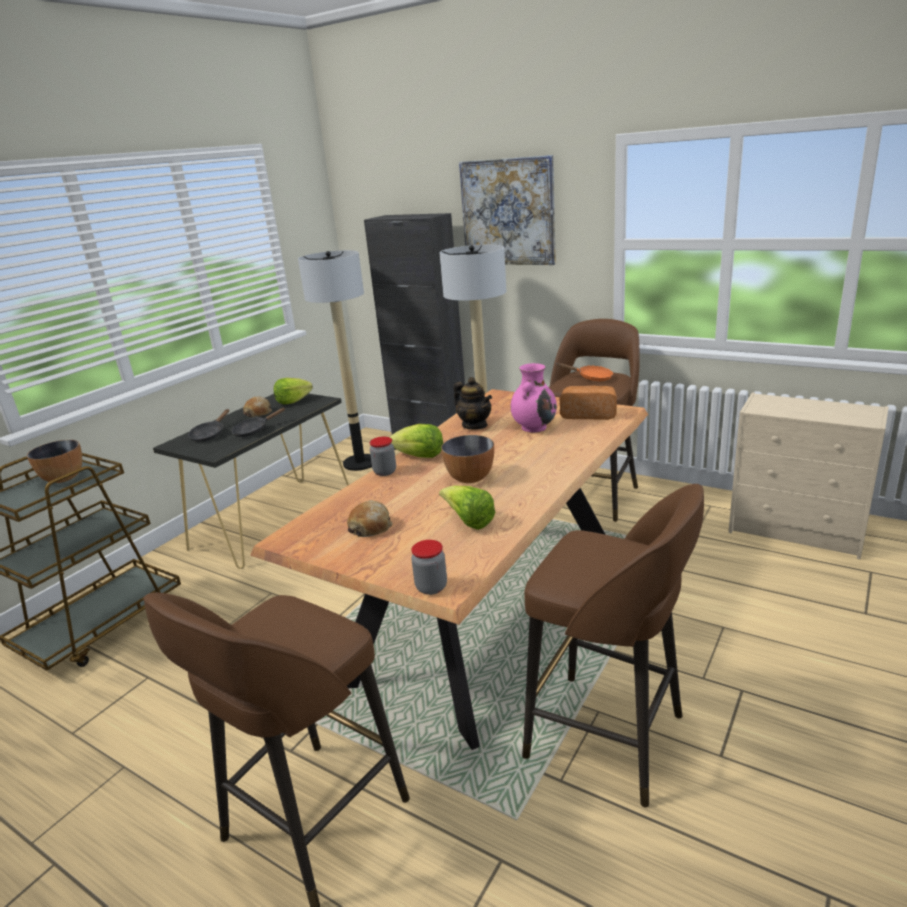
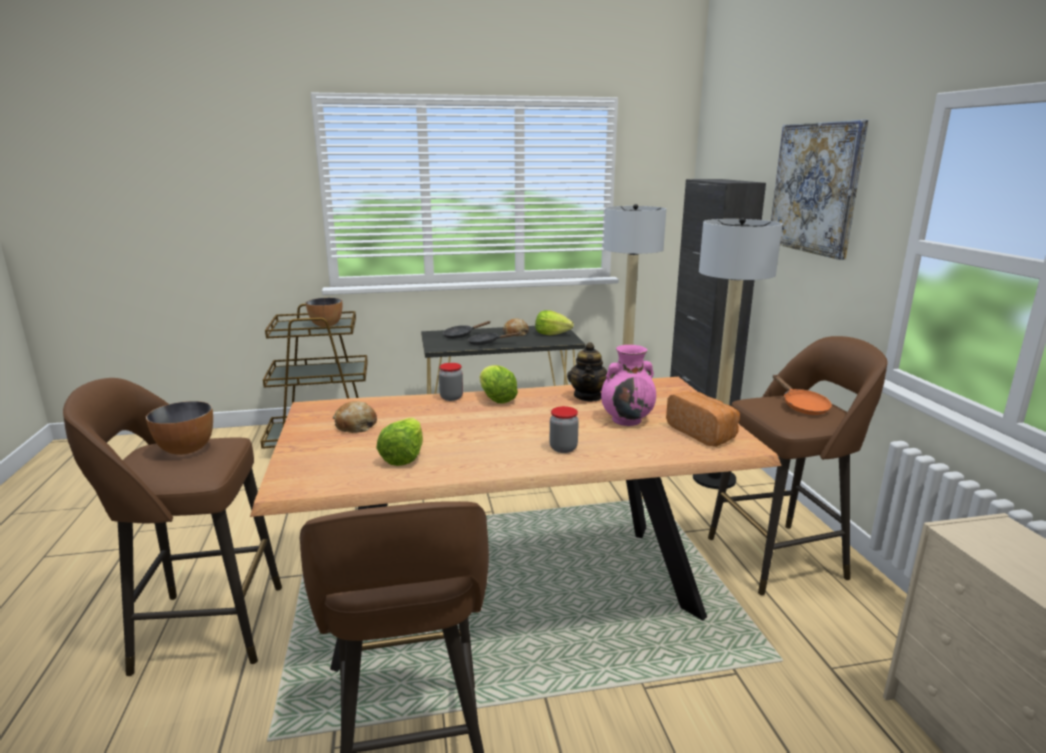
camera: 45 degrees right, 5 degrees down
jar [411,540,447,595] -> jar moved to [550,406,579,453]
bowl [441,435,494,483] -> bowl moved to [146,401,213,455]

